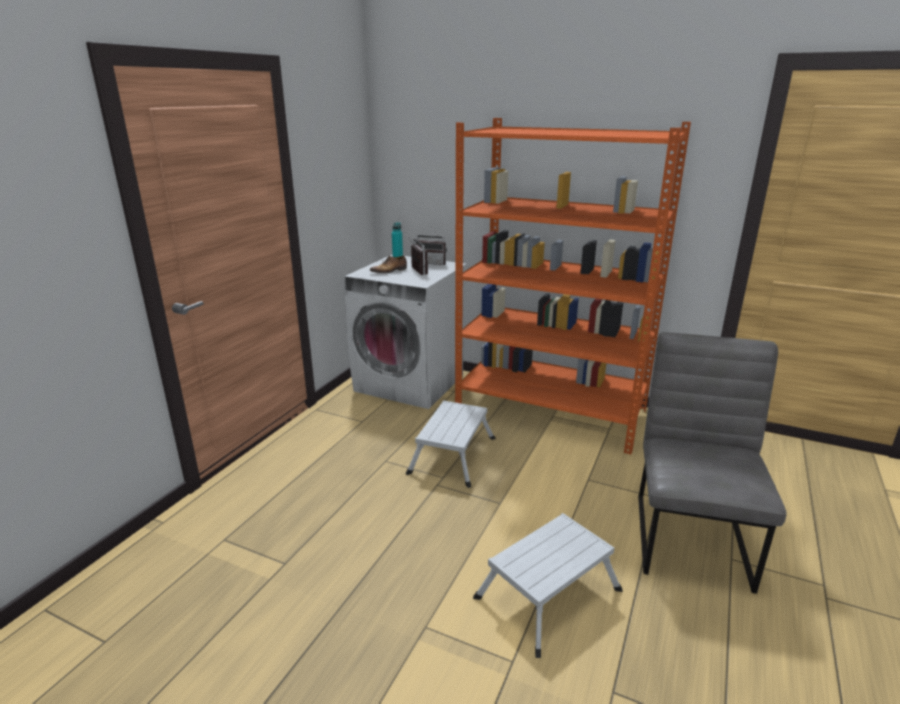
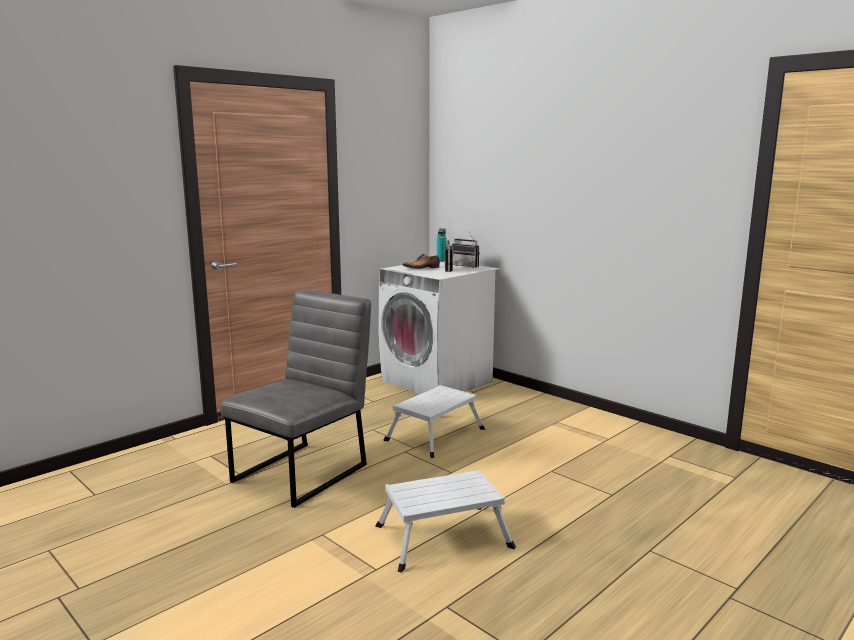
camera: 20 degrees right, 10 degrees down
orange bookcase [455,118,691,454] -> none
grey chair [638,332,787,594] -> grey chair moved to [220,289,371,508]

